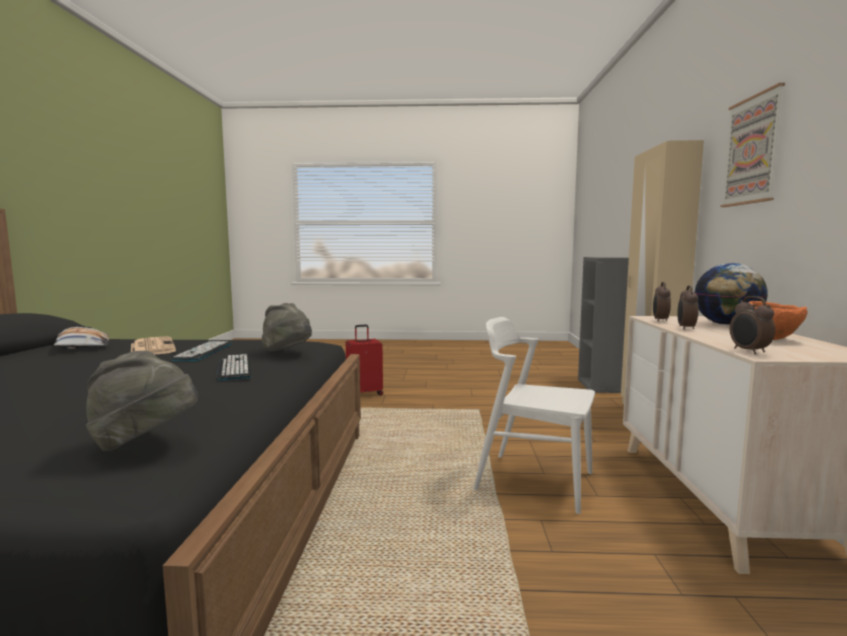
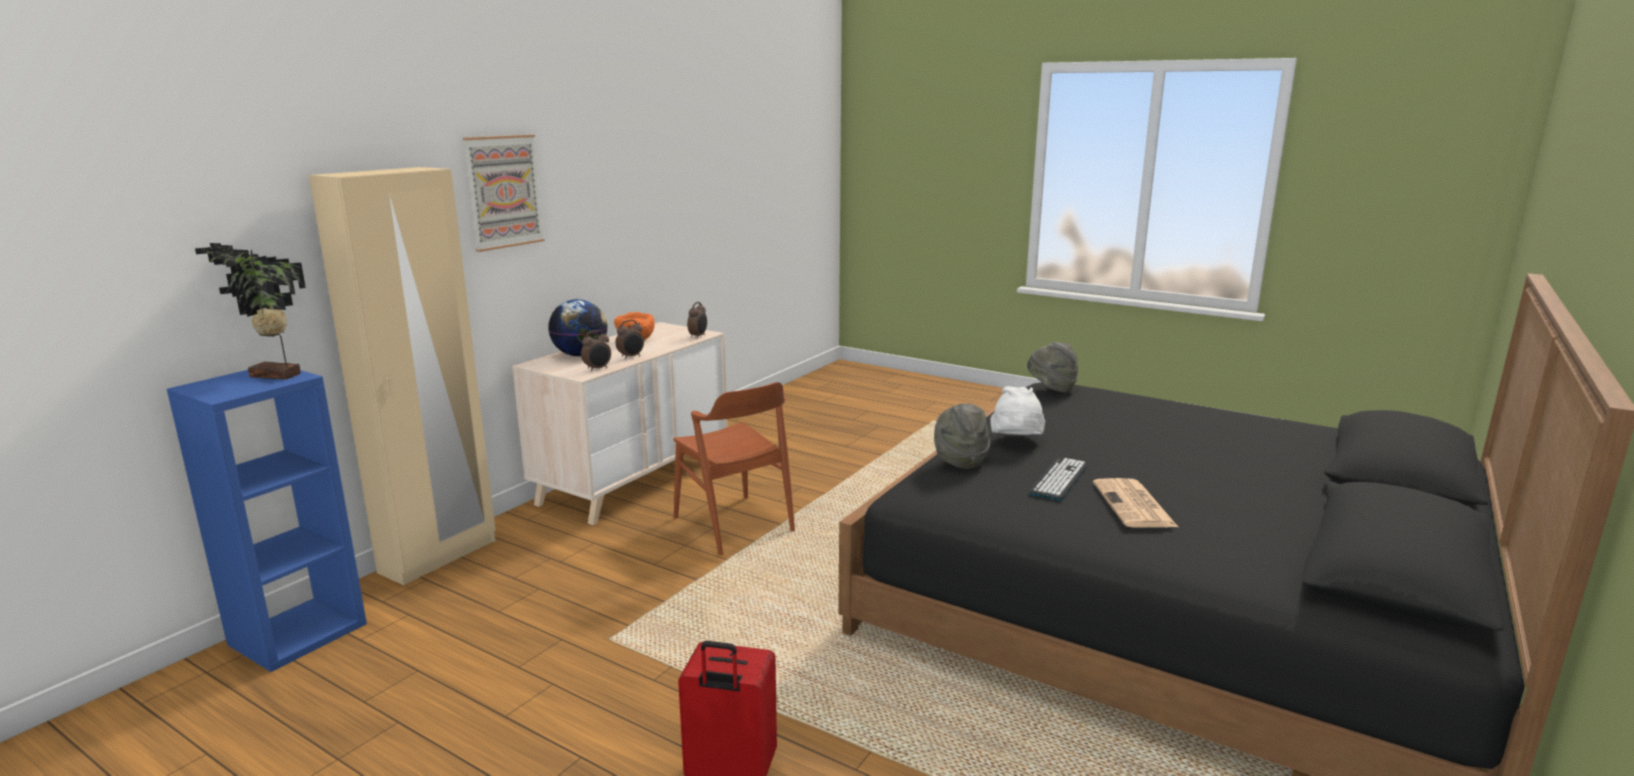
camera: 150 degrees left, 10 degrees up
pillow [54,327,109,349] -> none
keyboard [217,354,252,380] -> white hat [990,386,1045,435]
white chair [474,317,595,514] -> brown chair [673,382,795,555]
grey bookcase [578,257,629,393] -> blue bookcase [167,370,367,672]
none -> potted plant [195,243,306,380]

